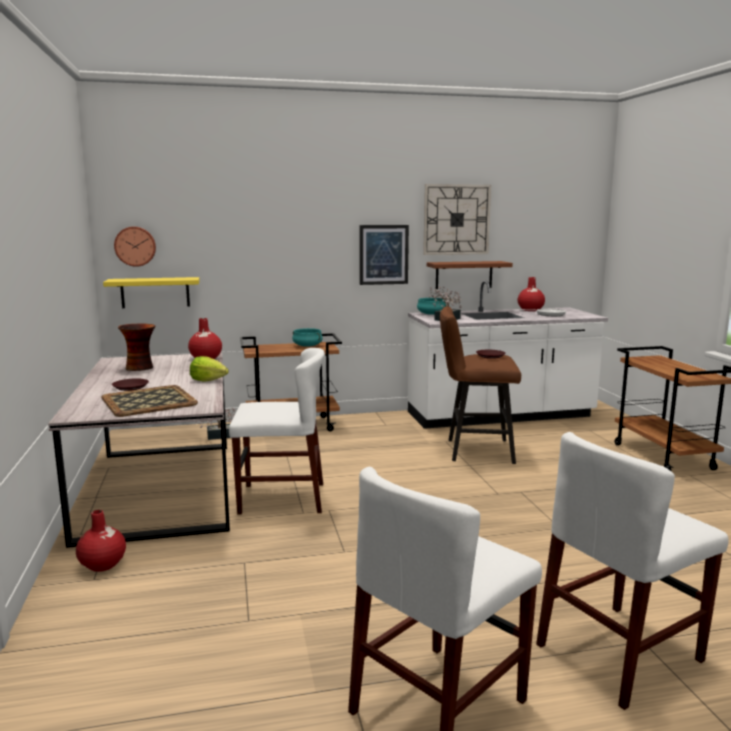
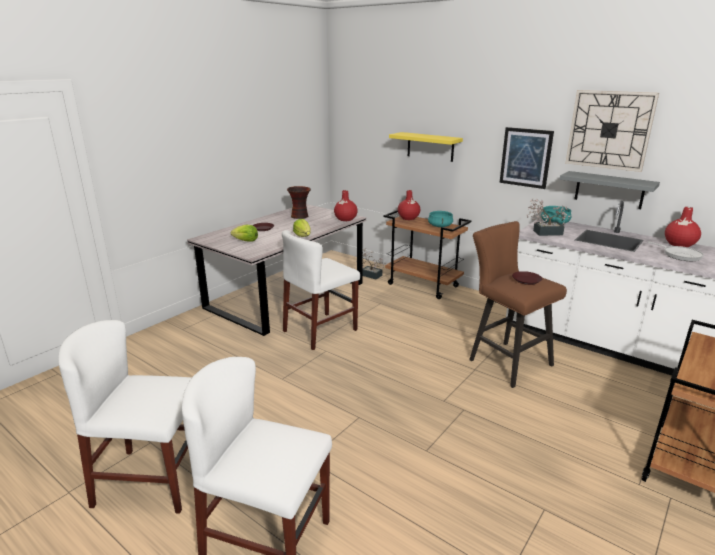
camera: 50 degrees right, 10 degrees up
red vase [76,510,126,572] -> red vase moved to [398,190,420,220]
tray [101,385,198,417] -> lettuce [231,225,258,242]
yellow shelf [103,277,200,308] -> yellow shelf moved to [389,132,463,162]
wall clock [114,227,156,267] -> none
white chair [229,348,325,514] -> white chair turned 90 degrees clockwise [282,230,360,350]
brown shelf [427,261,513,289] -> grey shelf [559,171,660,209]

